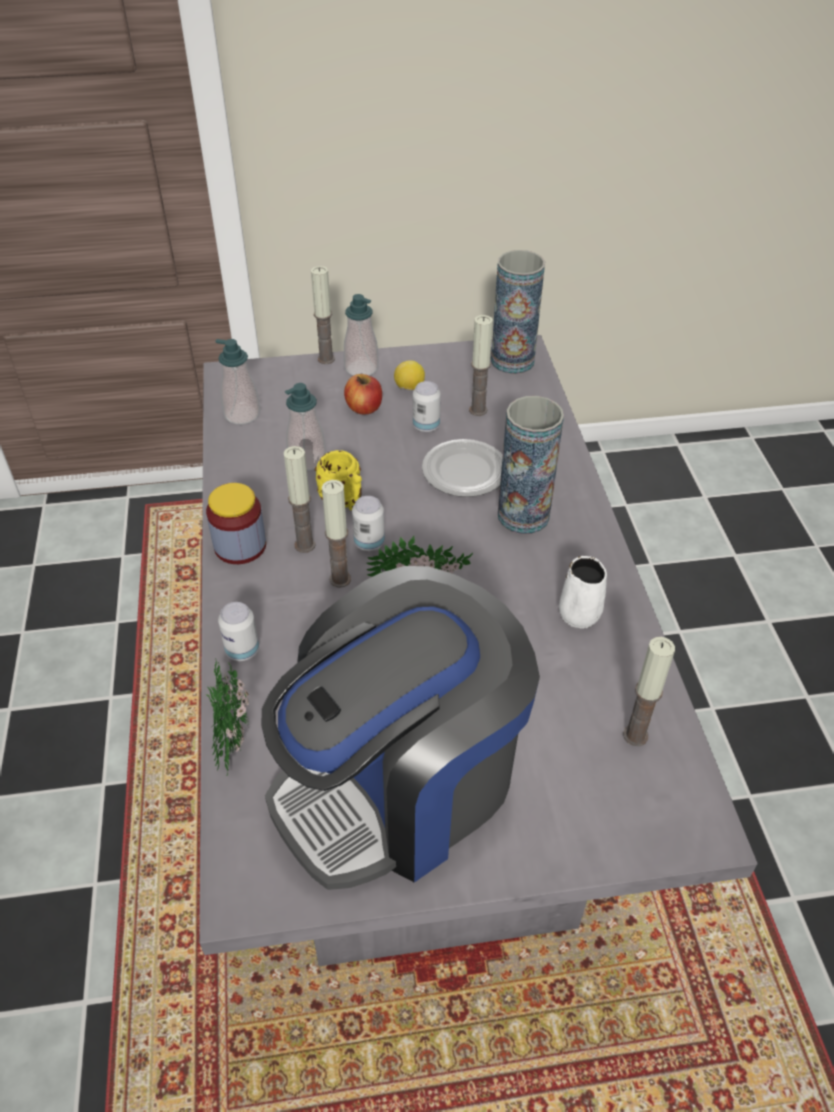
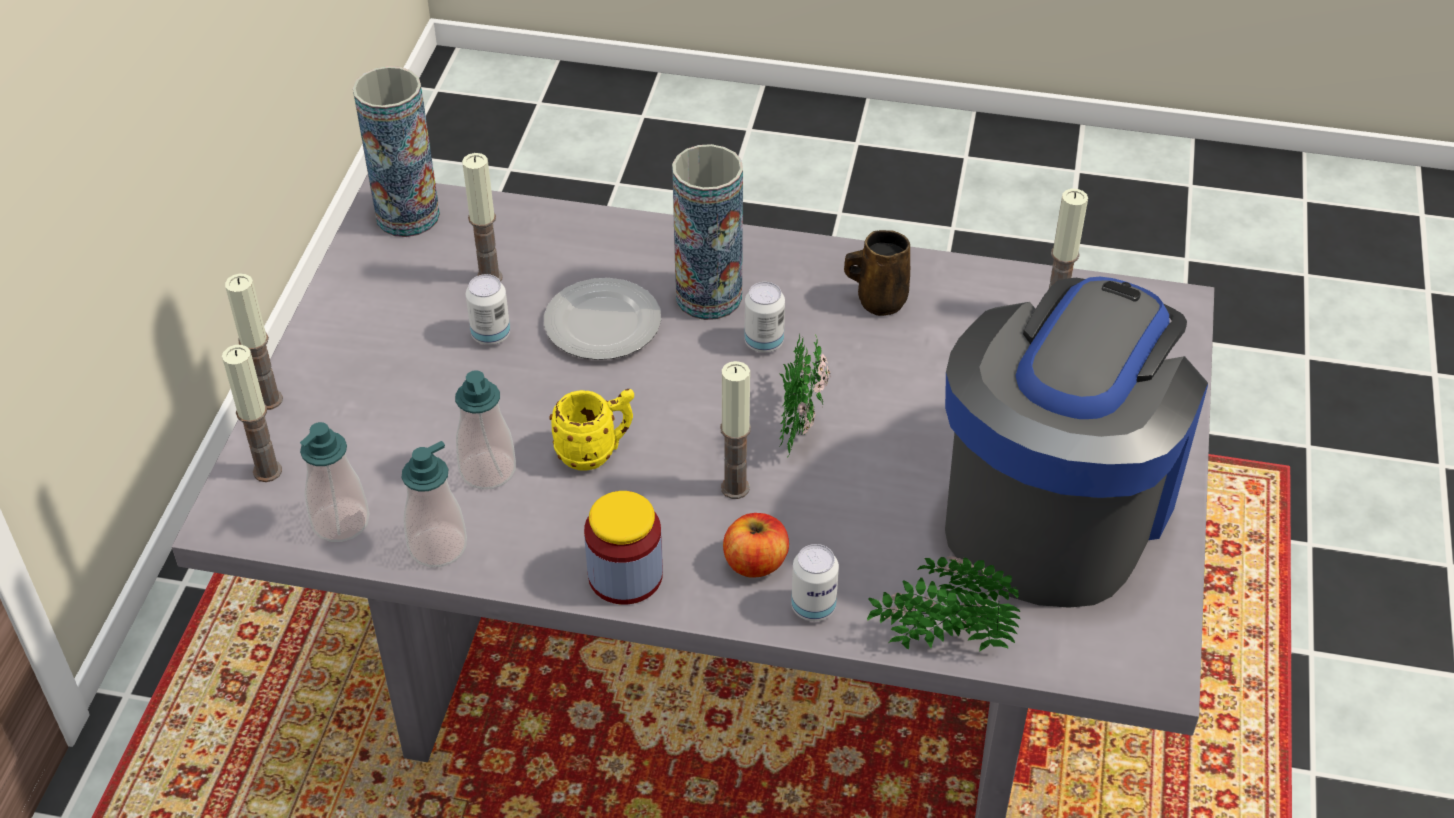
camera: 70 degrees left, 0 degrees up
coffee machine [262,566,540,890] -> coffee machine turned 135 degrees counterclockwise [945,277,1208,608]
candle [284,446,316,553] -> candle moved to [222,345,282,482]
soap dispenser [344,294,379,376] -> soap dispenser moved to [401,441,467,567]
apple [344,374,382,414] -> apple moved to [723,513,789,578]
can [352,496,385,551] -> can moved to [744,282,785,353]
lemon [394,360,425,390] -> none
white mug [559,556,607,628] -> brown mug [844,230,910,316]

